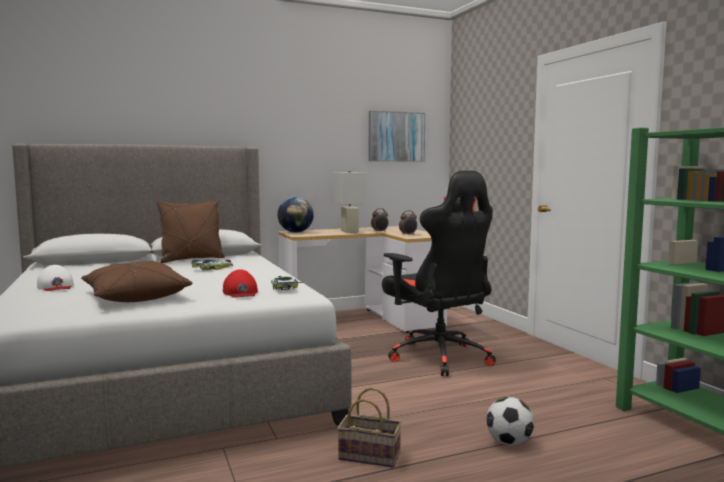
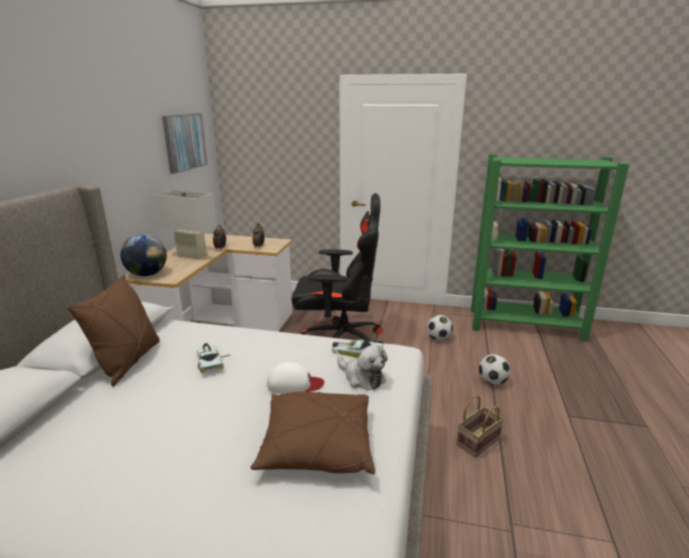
camera: 55 degrees left, 15 degrees up
white cap [37,265,74,291] -> white cap moved to [267,362,324,394]
red cap [223,269,258,298] -> plush toy [337,345,388,390]
none -> football [427,315,453,341]

